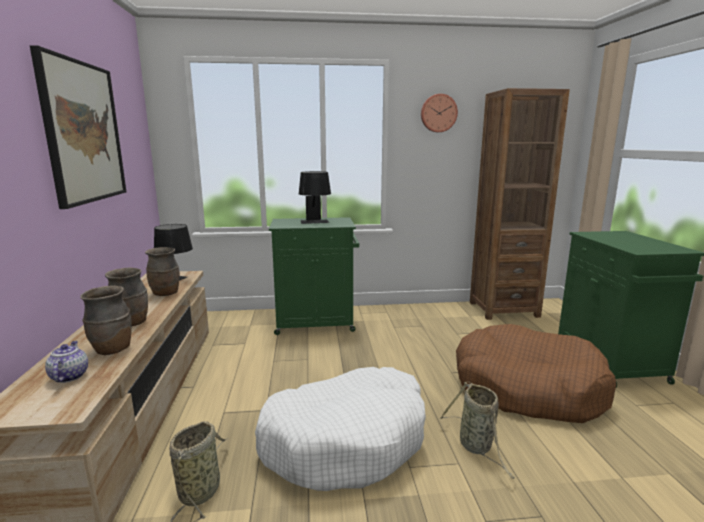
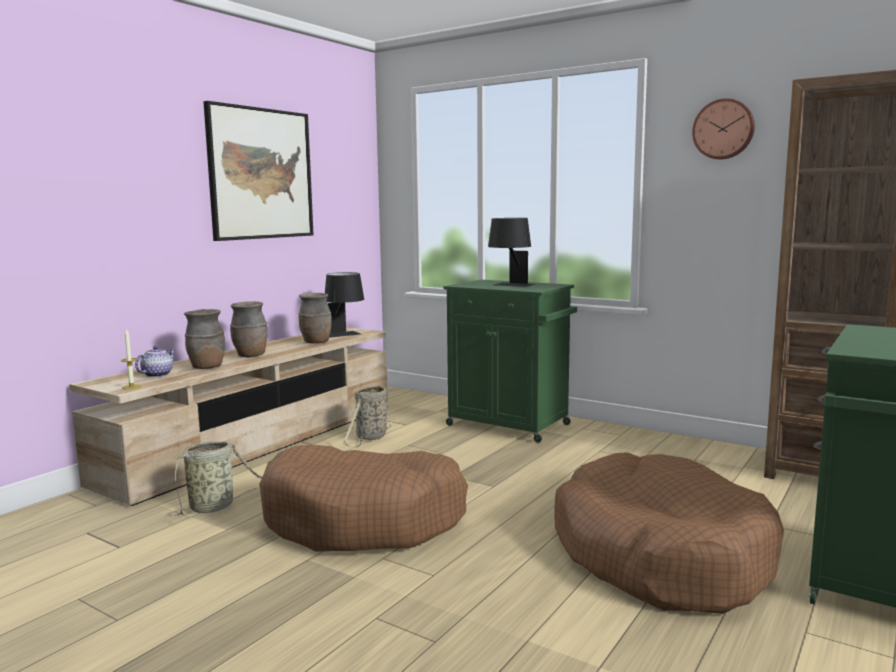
camera: 40 degrees right, 5 degrees down
white dog bed [255,367,426,491] -> brown dog bed [259,445,468,552]
basket [439,382,515,479] -> basket moved to [343,385,391,448]
none -> candle [121,329,142,390]

